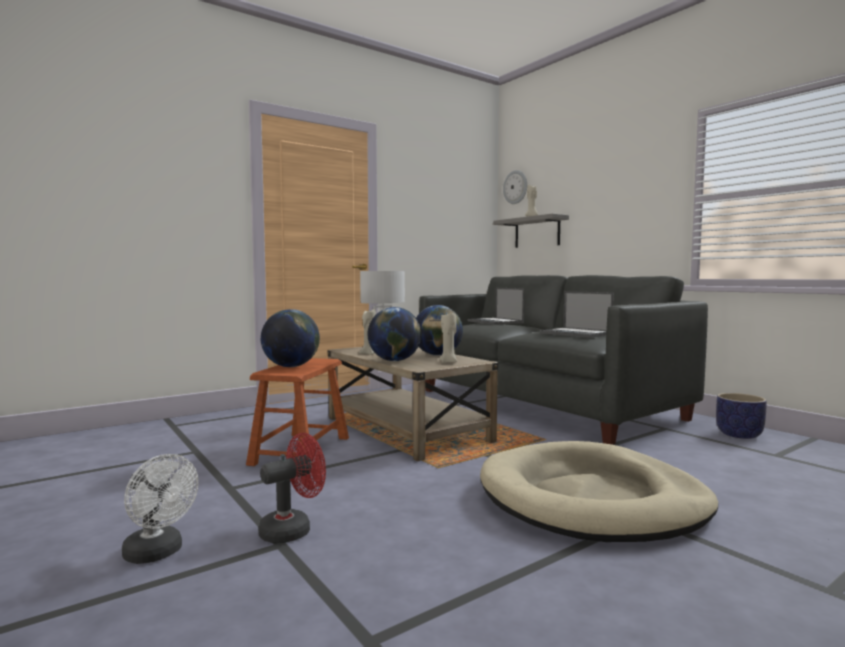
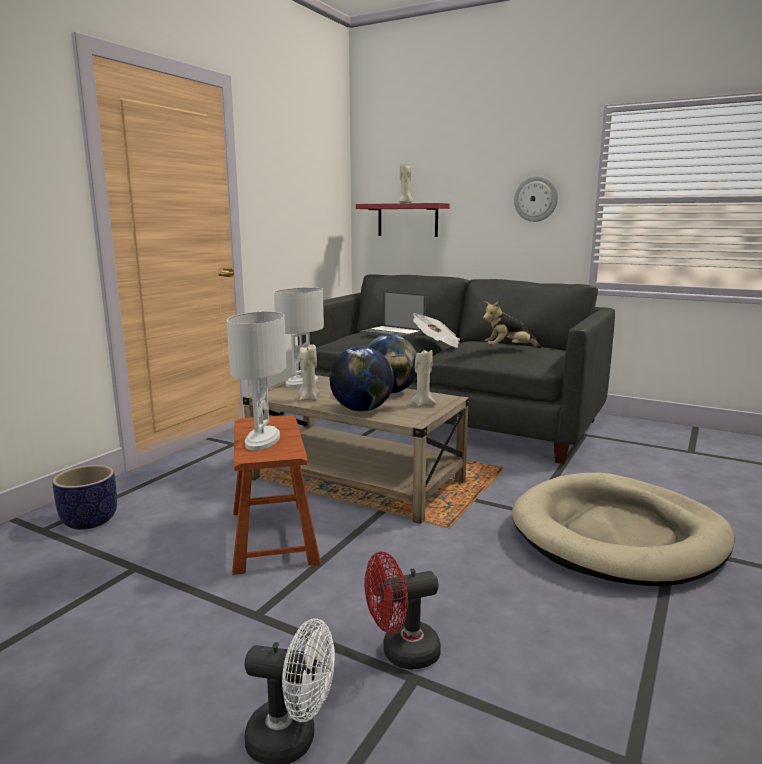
camera: 25 degrees left, 10 degrees up
red fan [258,433,326,543] -> red fan turned 135 degrees counterclockwise [364,552,441,670]
globe [261,309,320,367] -> white table lamp [227,311,286,451]
grey shelf [493,213,569,248] -> red shelf [356,203,450,237]
wall clock [503,170,527,204] -> wall clock moved to [514,176,558,222]
laptop [540,291,614,338] -> plush toy [483,301,541,348]
planter [716,393,767,439] -> planter moved to [52,465,117,530]
none -> newspaper [413,313,460,348]

